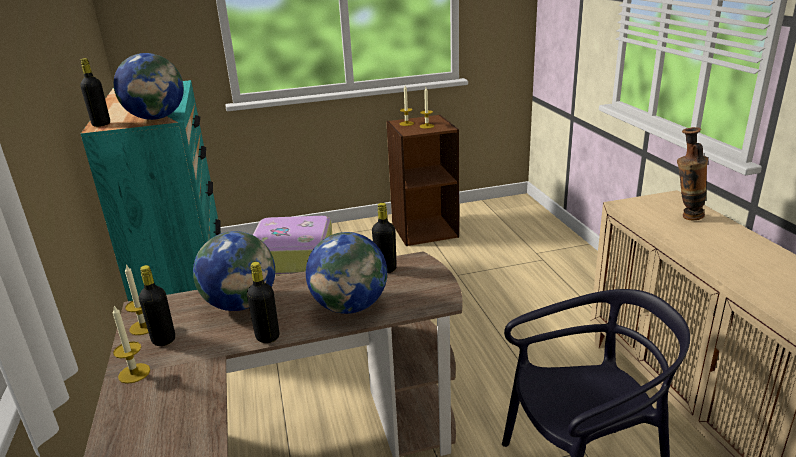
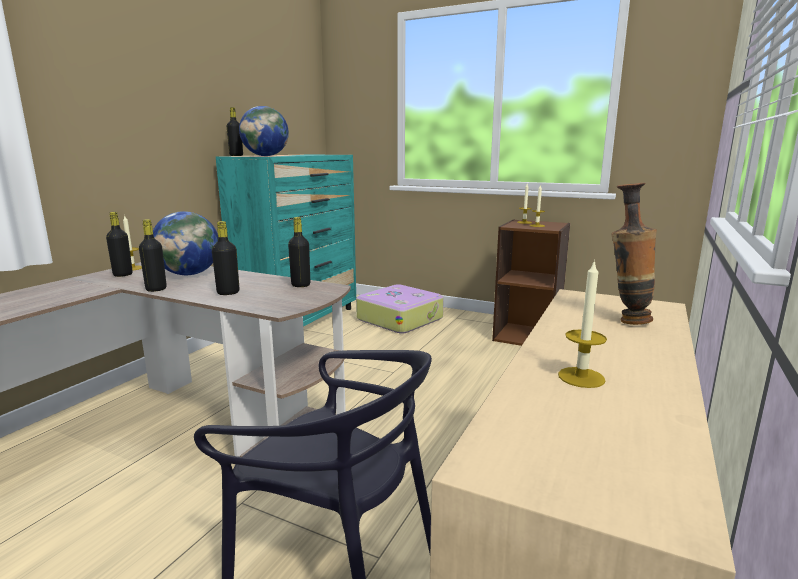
camera: 40 degrees right, 10 degrees down
candle [112,306,150,384] -> candle moved to [558,260,607,388]
globe [306,232,387,314] -> black bottle [212,221,239,295]

